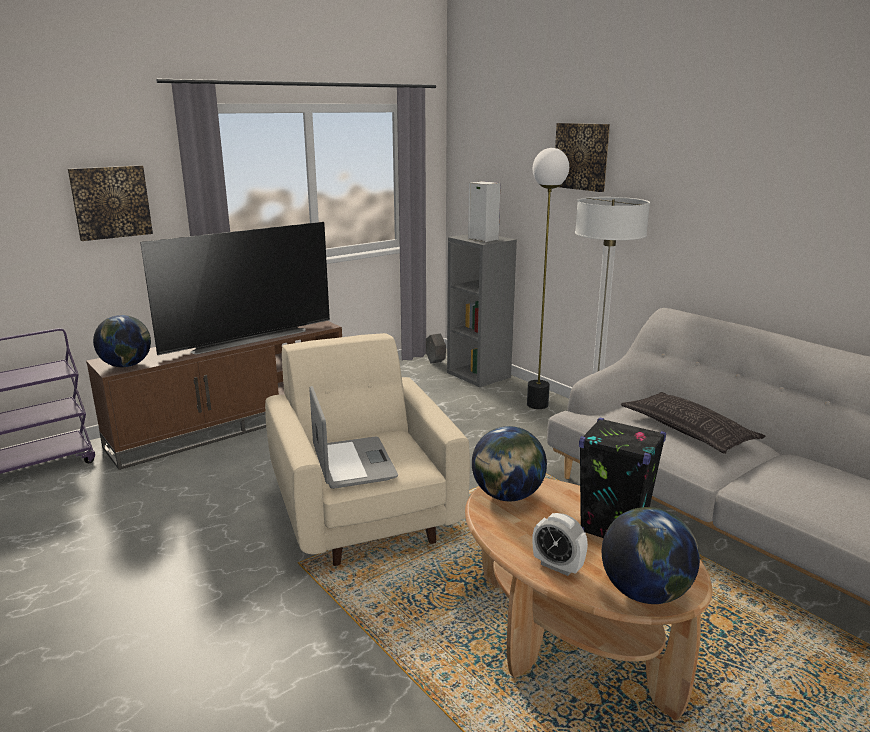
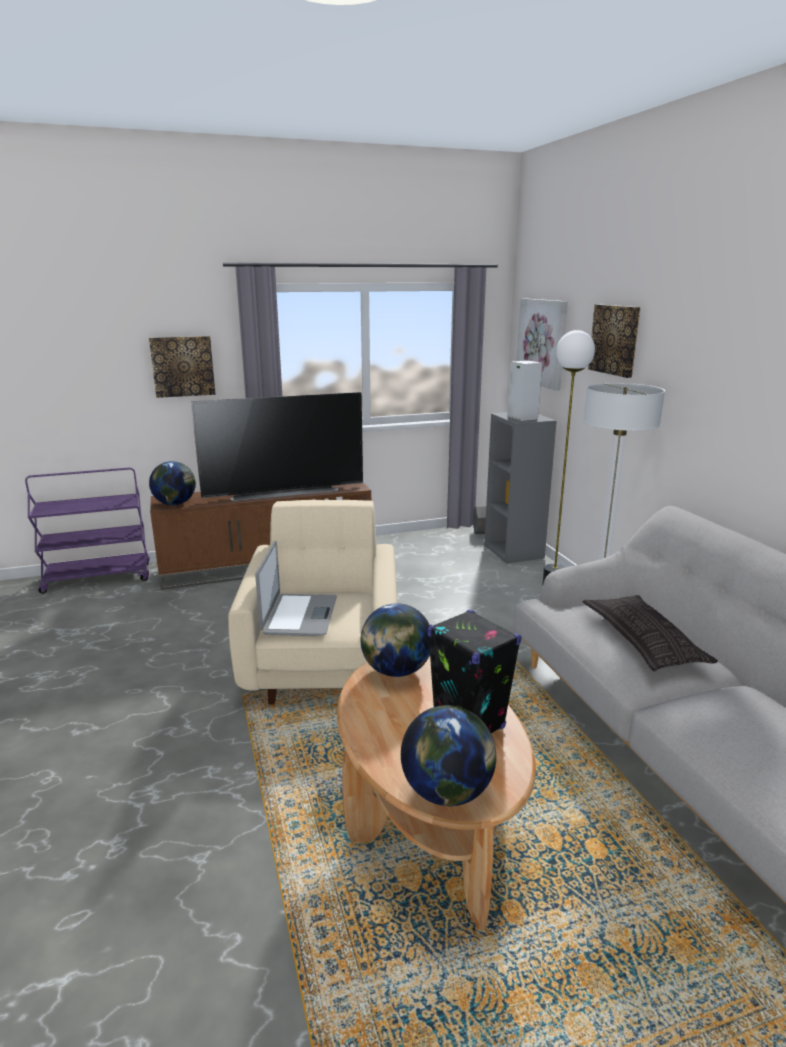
camera: 20 degrees right, 0 degrees up
alarm clock [532,513,588,576] -> none
none -> picture [517,298,568,391]

